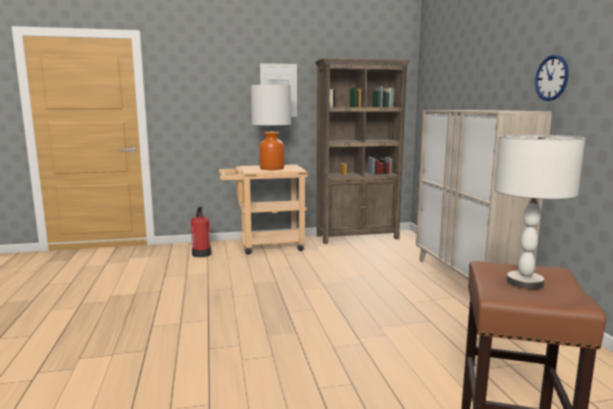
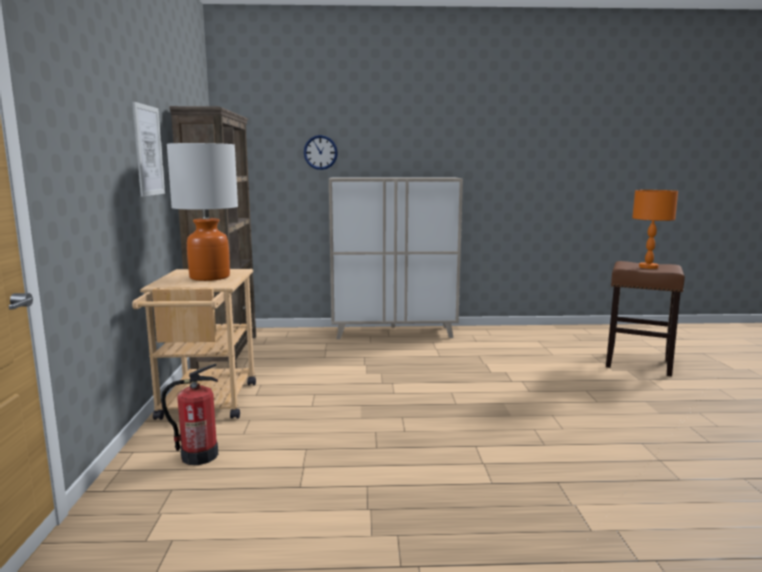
camera: 80 degrees left, 0 degrees up
grey table lamp [494,134,585,289] -> orange table lamp [632,190,678,269]
wall clock [535,55,568,101] -> wall clock moved to [304,135,338,170]

